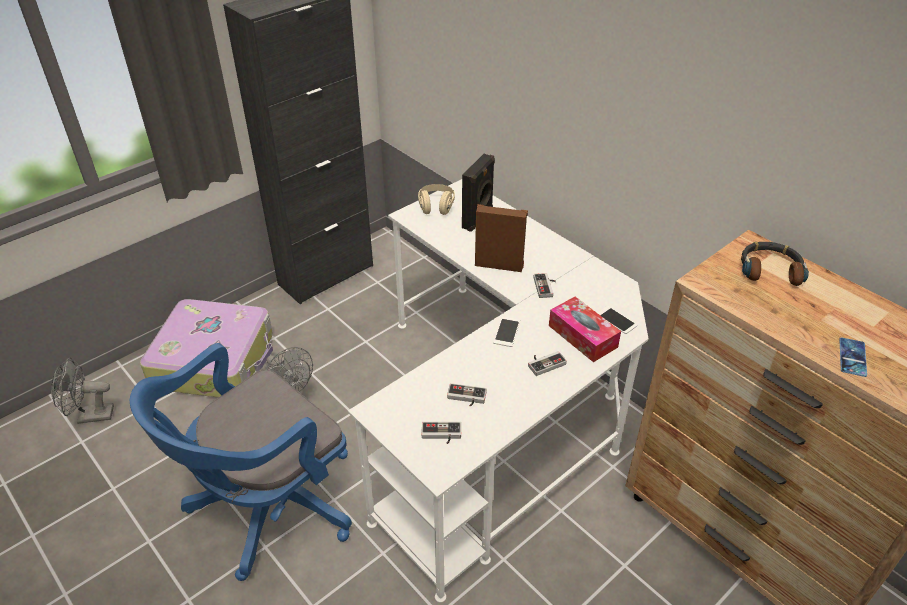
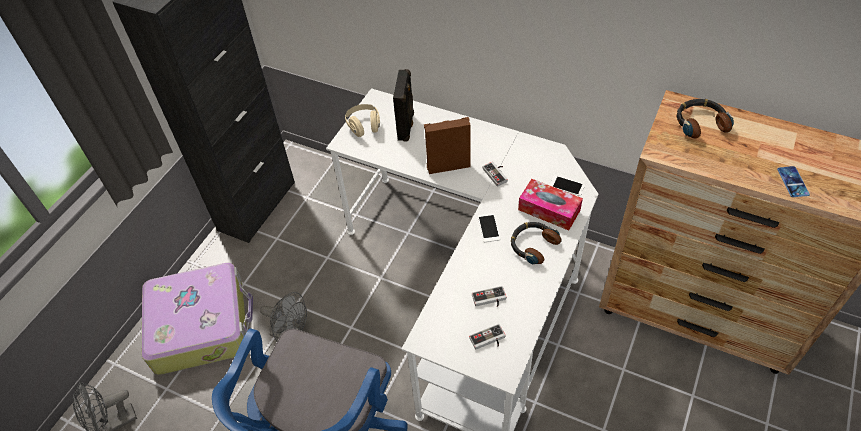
camera: 20 degrees left, 10 degrees up
game controller [528,351,567,376] -> headphones [511,222,562,264]

